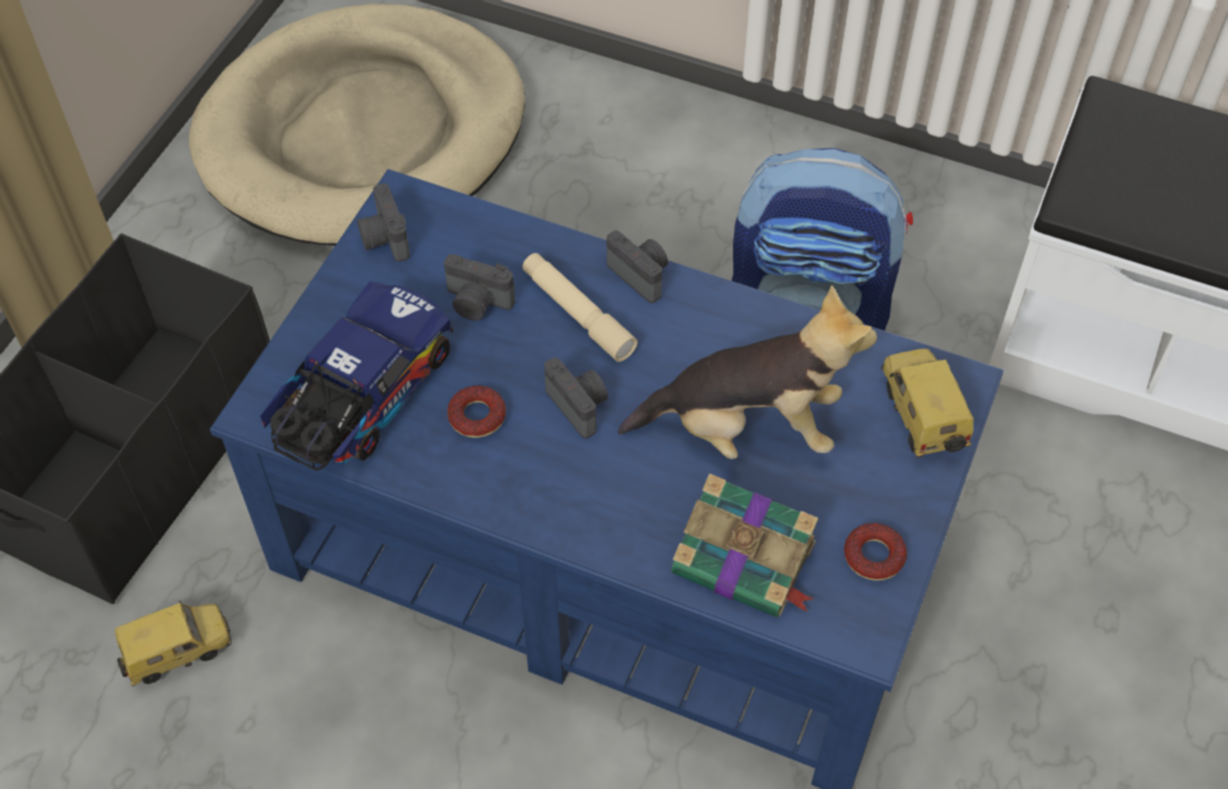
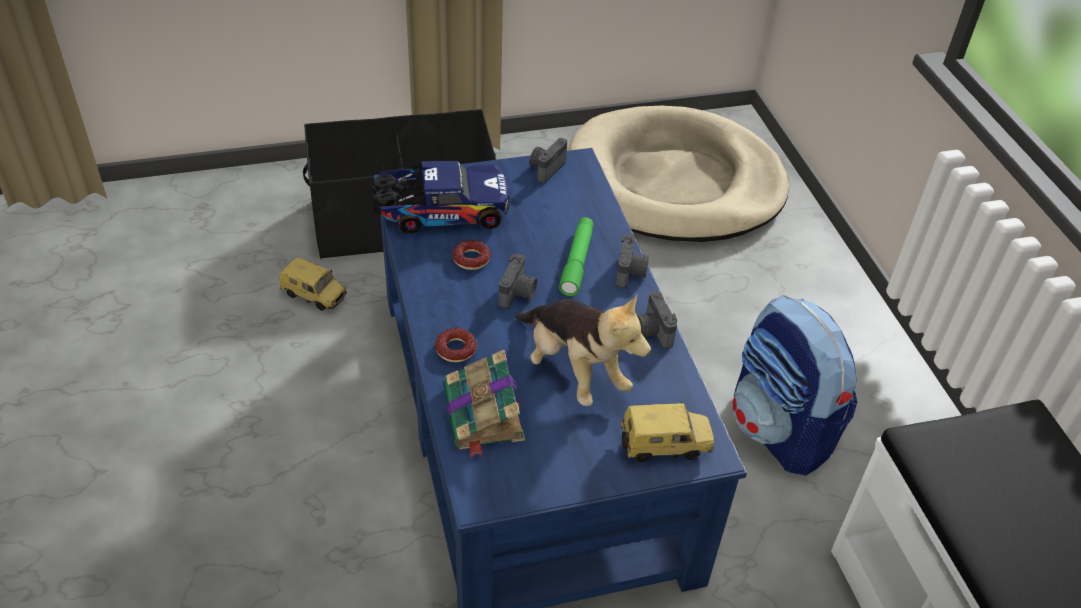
camera: 50 degrees right, 10 degrees down
camera [444,254,515,321] -> camera moved to [637,291,677,349]
beige flashlight [522,253,638,362] -> green flashlight [559,217,594,296]
donut [844,523,907,581] -> donut moved to [435,328,477,362]
toy car [881,349,974,457] -> toy car turned 45 degrees clockwise [621,401,714,463]

